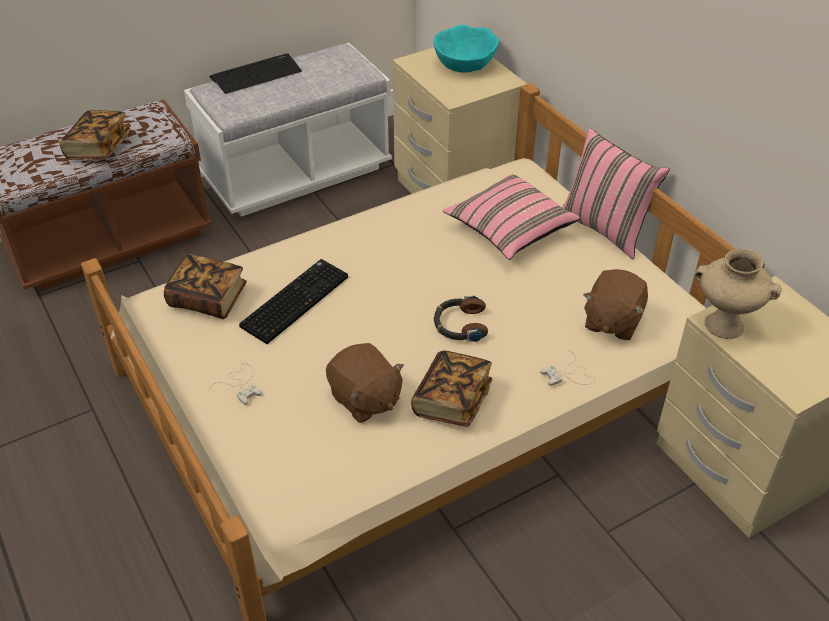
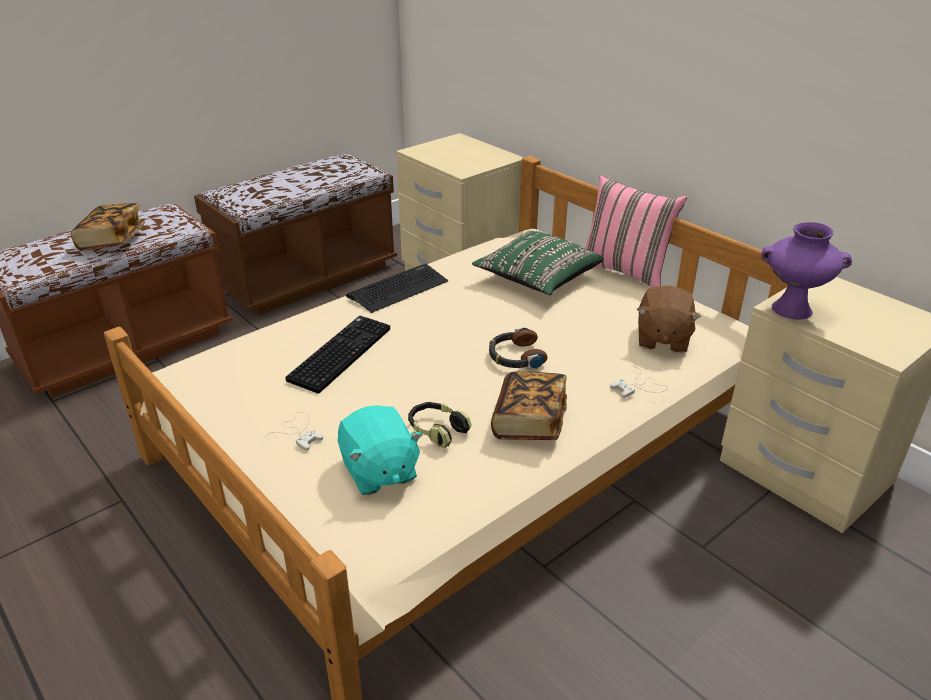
camera: 10 degrees left, 10 degrees down
book [164,254,247,319] -> none
white bench [184,43,392,217] -> brown bench [194,153,397,315]
keyboard [210,54,302,94] -> keyboard moved to [346,264,448,313]
brown plush toy [326,343,404,423] -> headphones [408,402,472,448]
turquoise bowl [434,25,499,73] -> none
pink pillow [443,174,580,260] -> green pillow [472,231,604,295]
beige vase [694,249,782,339] -> purple vase [761,222,852,320]
none -> turquoise plush toy [337,405,423,495]

